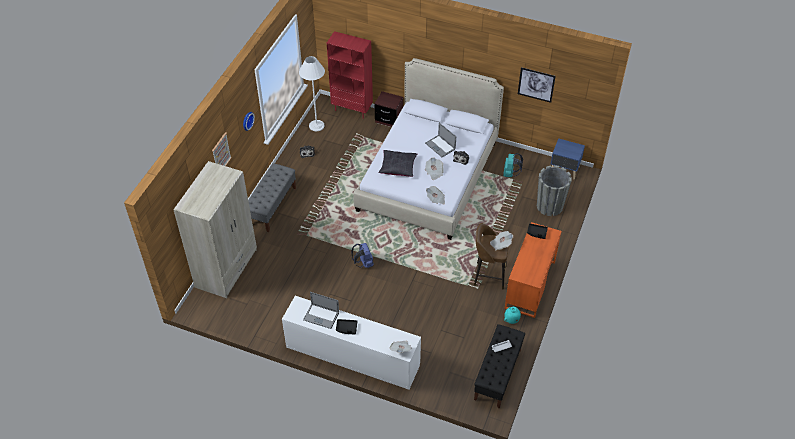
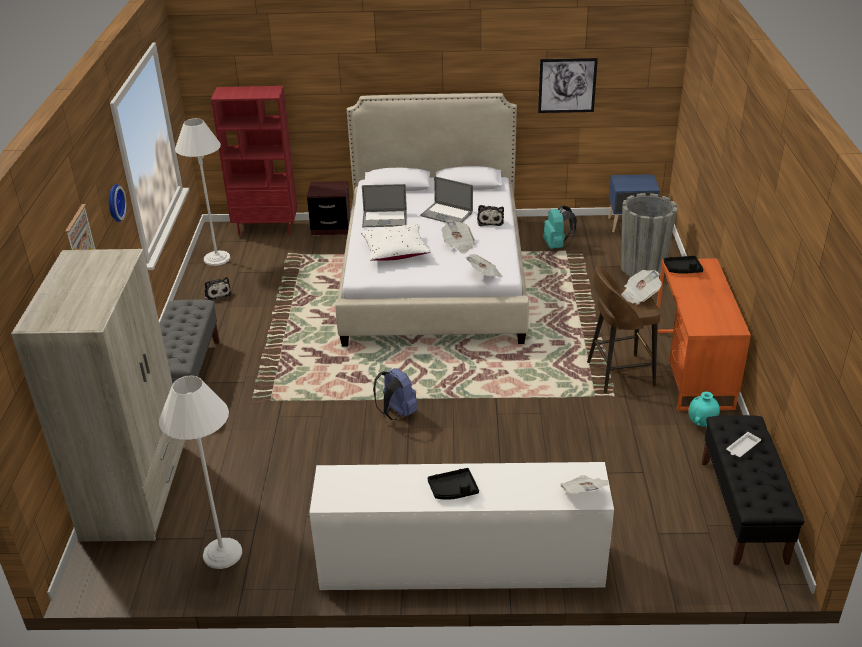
camera: 20 degrees left, 15 degrees down
laptop [303,292,339,329] -> laptop moved to [362,184,407,227]
black pillow [378,150,417,177] -> white pillow [361,224,431,261]
none -> white floor lamp [159,375,242,569]

